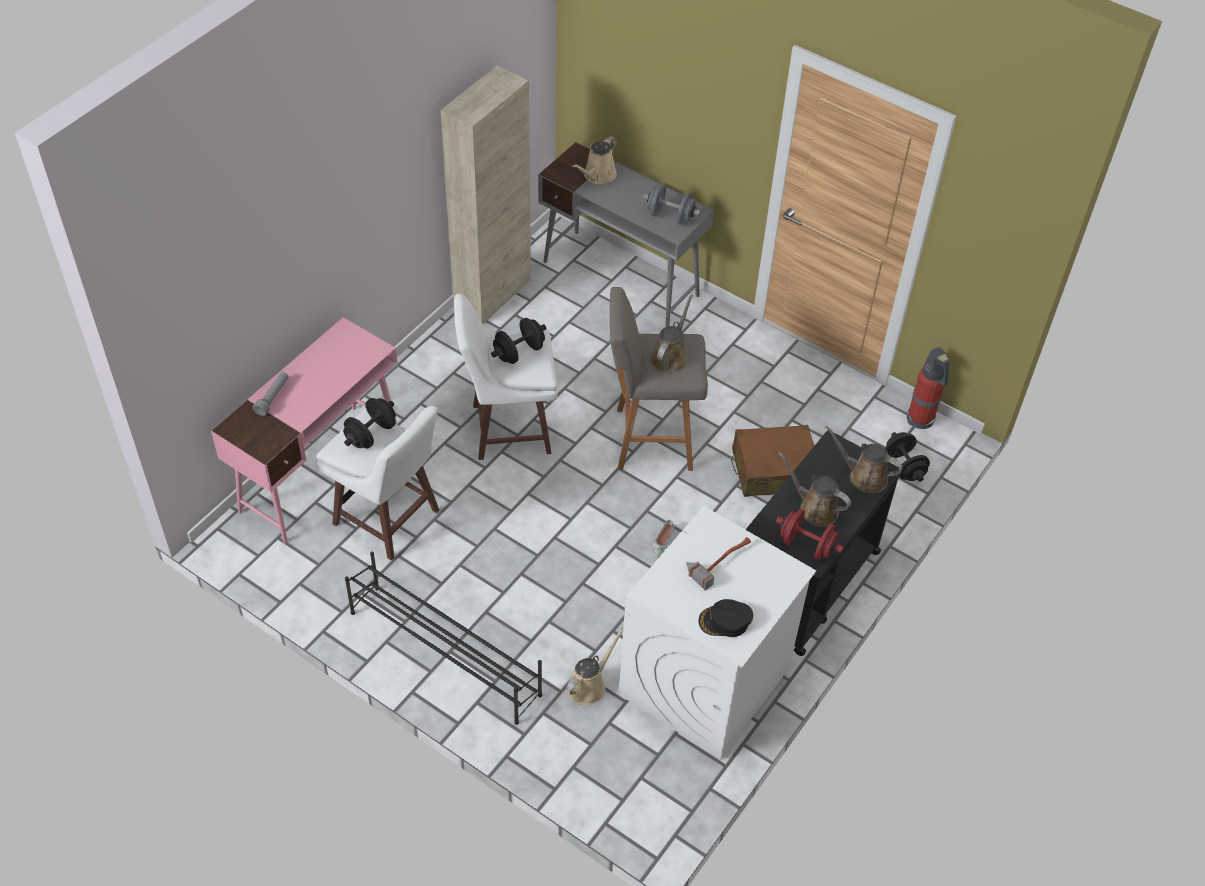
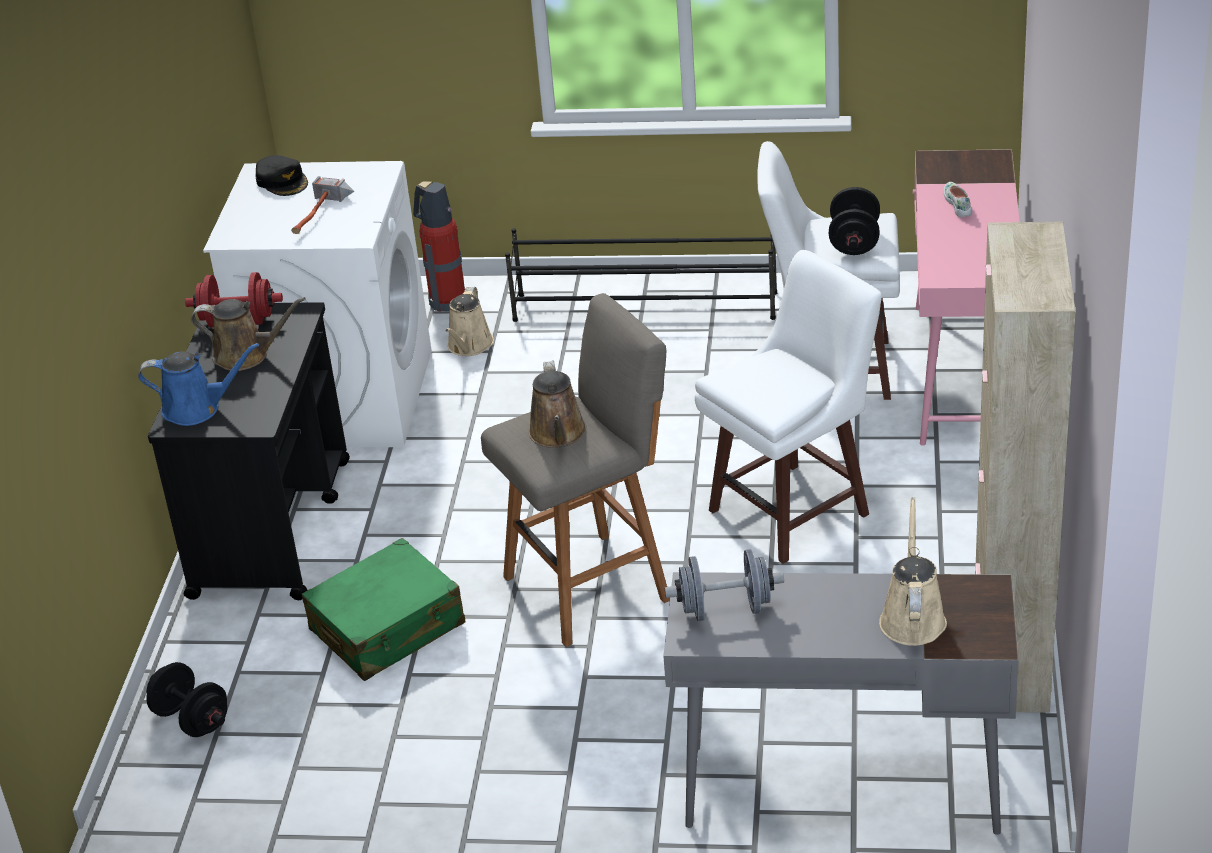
camera: 155 degrees right, 15 degrees down
grey flashlight [253,372,289,416] -> none
black dumbbell [491,318,546,364] -> none
white shoe [652,519,674,558] -> white shoe moved to [943,182,972,217]
black cap [698,599,753,637] -> black cap turned 90 degrees clockwise [256,155,308,196]
brown suitcase [731,425,814,497] -> green suitcase [302,538,465,681]
brown watering can [825,425,903,494] -> blue watering can [138,343,259,426]
fire extinguisher [907,347,949,429] -> fire extinguisher moved to [413,181,465,312]

